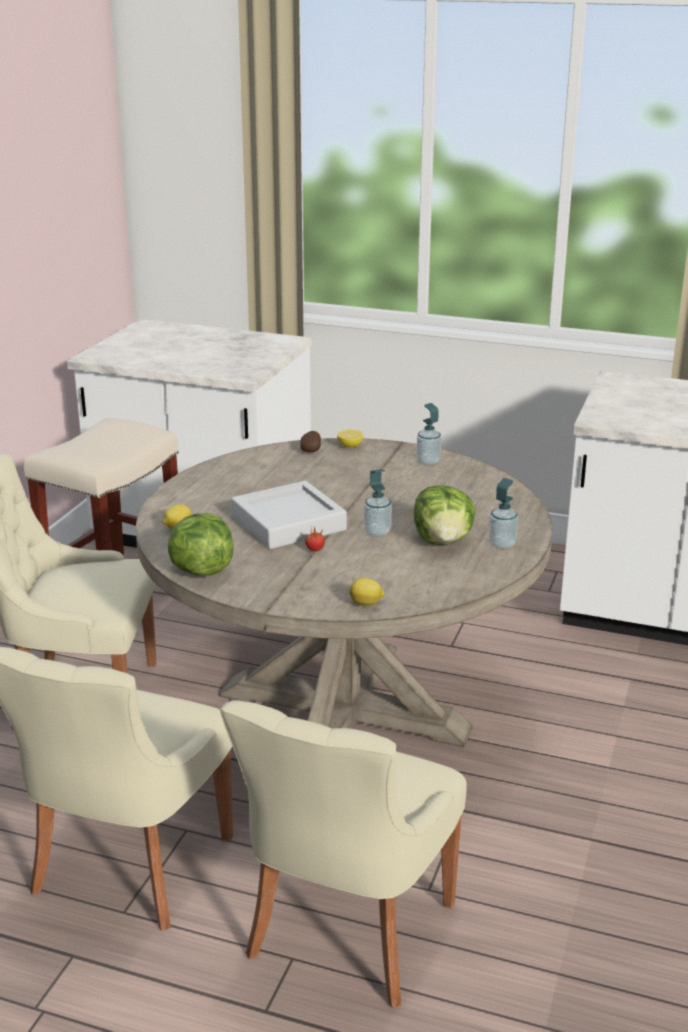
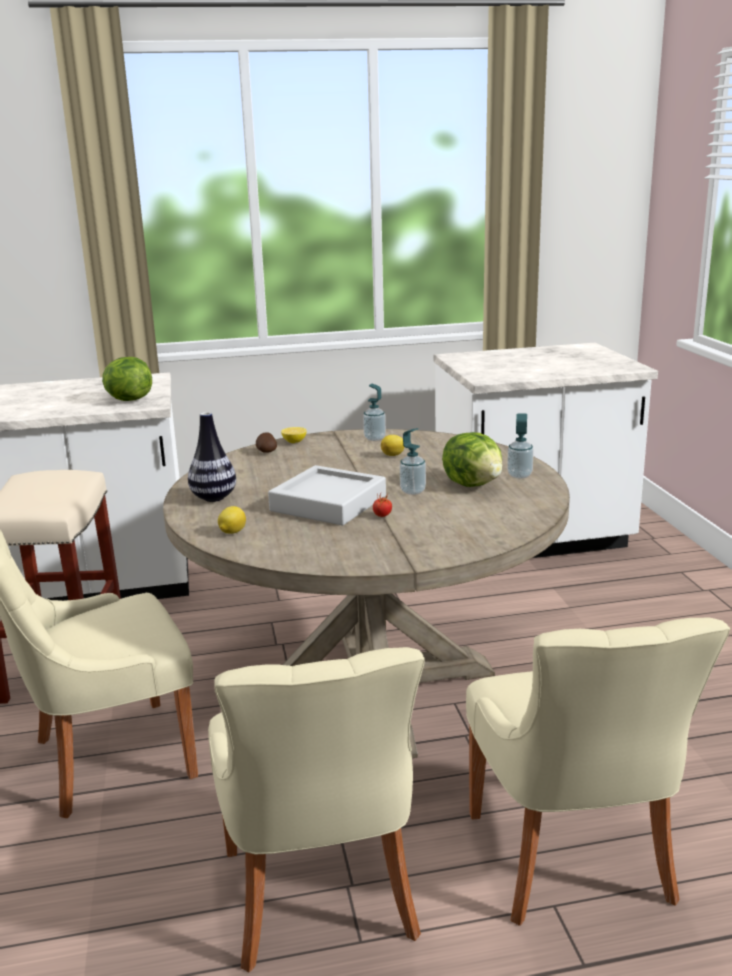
camera: 30 degrees left, 5 degrees down
lettuce [168,513,234,576] -> lettuce moved to [102,357,152,401]
lemon [349,578,384,606] -> lemon moved to [381,435,404,456]
none -> vase [188,412,236,502]

